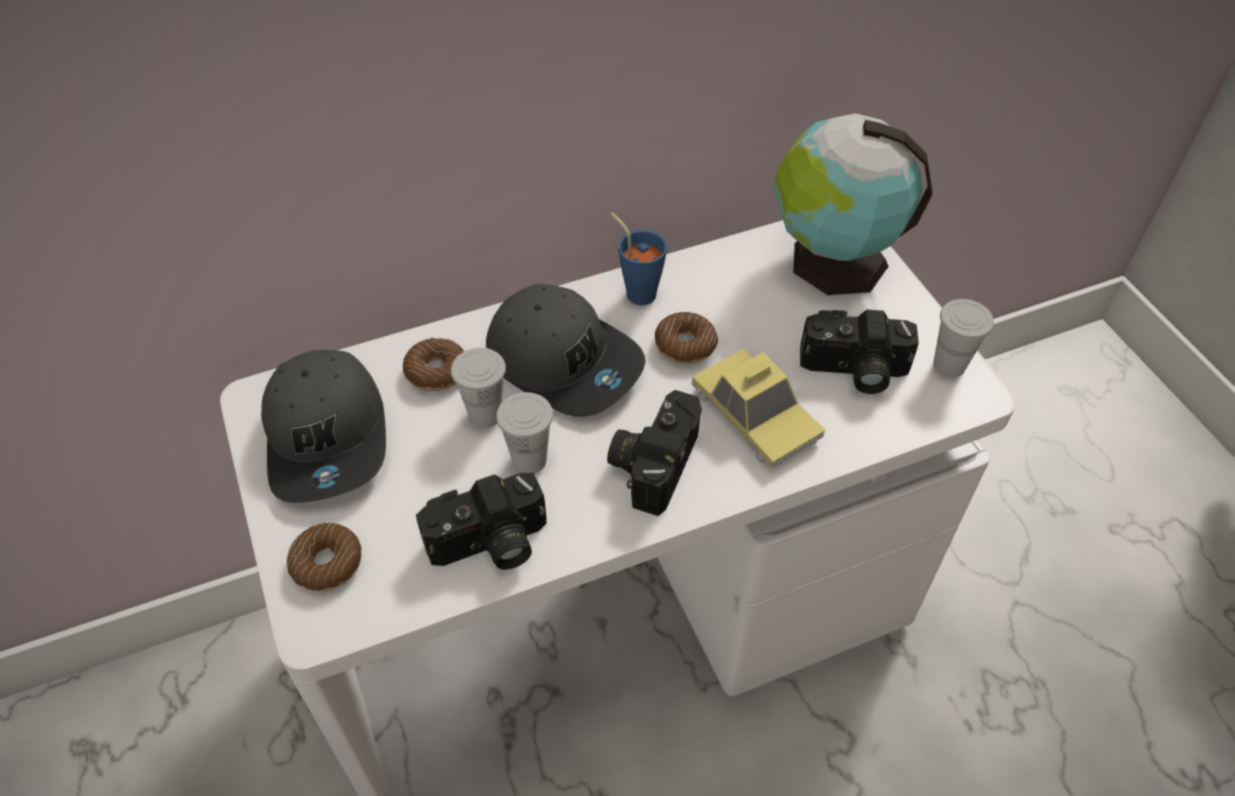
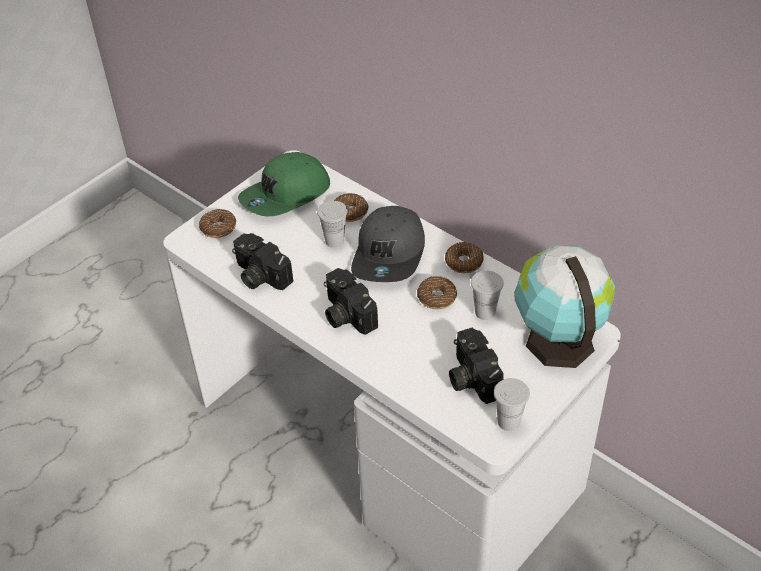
camera: 65 degrees right, 5 degrees down
grey cap [261,350,386,503] -> green cap [238,152,330,216]
white cup [496,392,553,473] -> white cup moved to [471,271,504,320]
camera [607,390,702,516] -> camera turned 120 degrees counterclockwise [324,268,378,335]
blue cup [610,212,667,305] -> donut [445,242,484,273]
toy car [691,348,826,468] -> none

